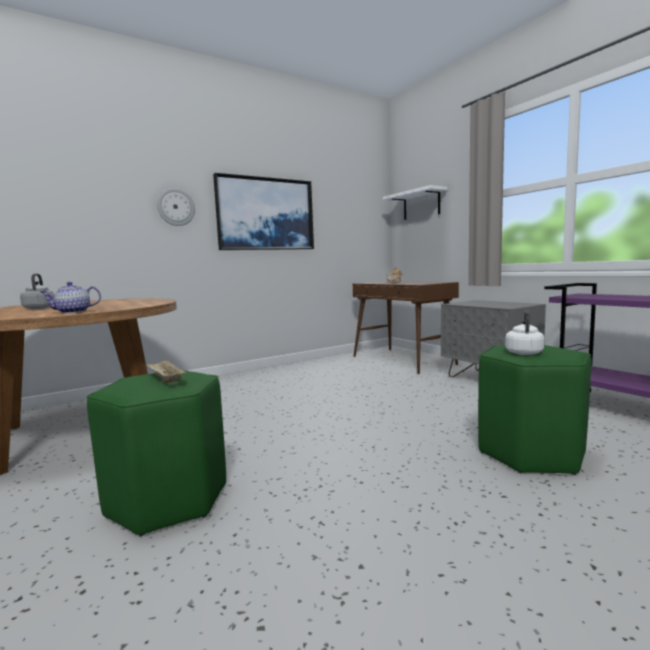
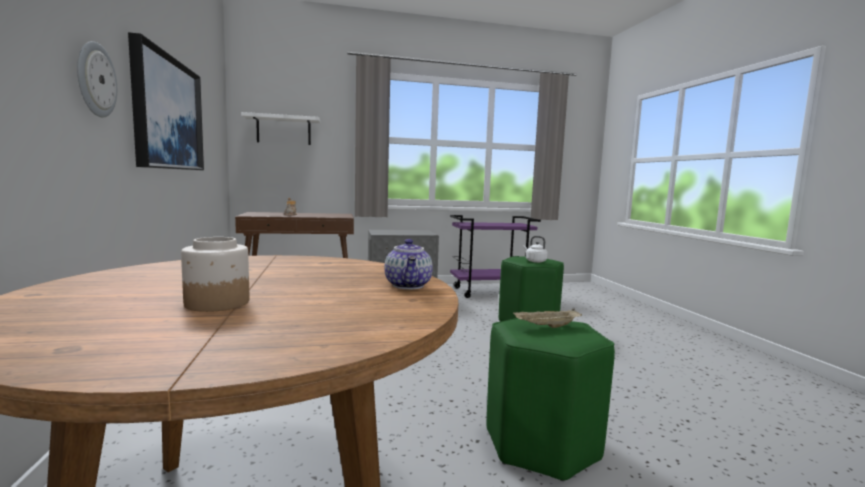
camera: 70 degrees left, 0 degrees up
grey kettle [20,273,54,309] -> jar [181,237,249,312]

